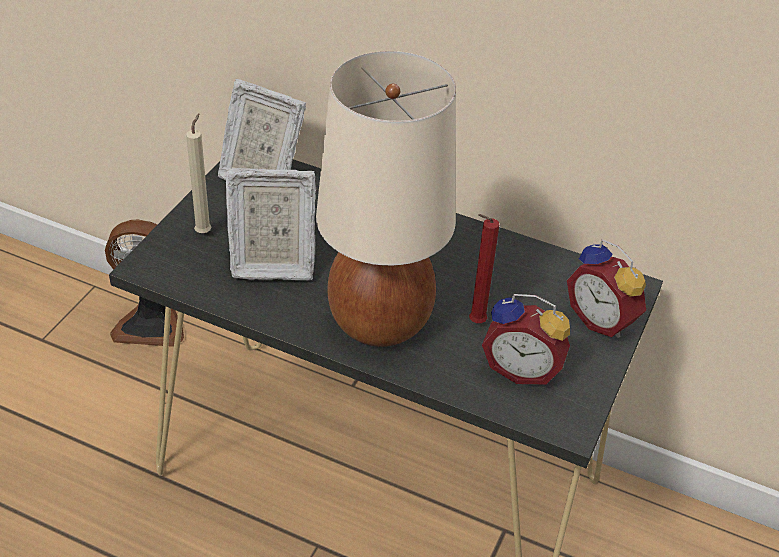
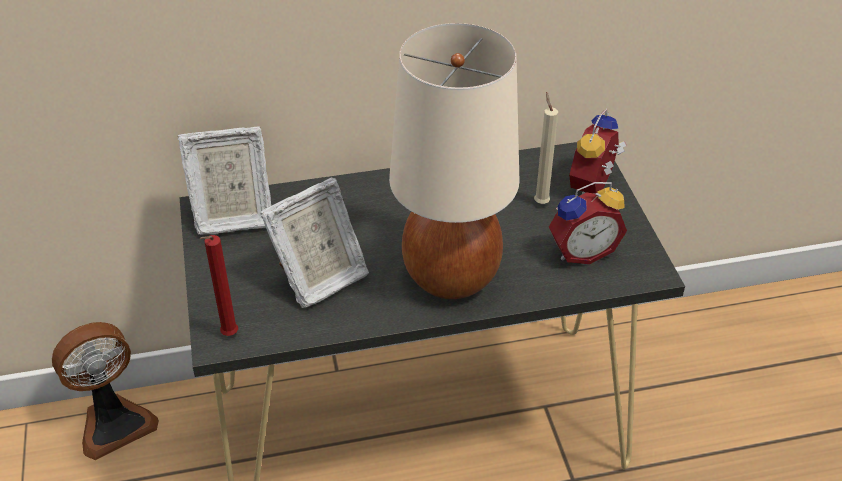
camera: 35 degrees left, 0 degrees up
beige candle [186,113,212,233] -> beige candle moved to [534,92,558,204]
red candle [469,214,499,323] -> red candle moved to [200,235,238,336]
alarm clock [567,239,646,338] -> alarm clock turned 105 degrees clockwise [569,108,627,194]

